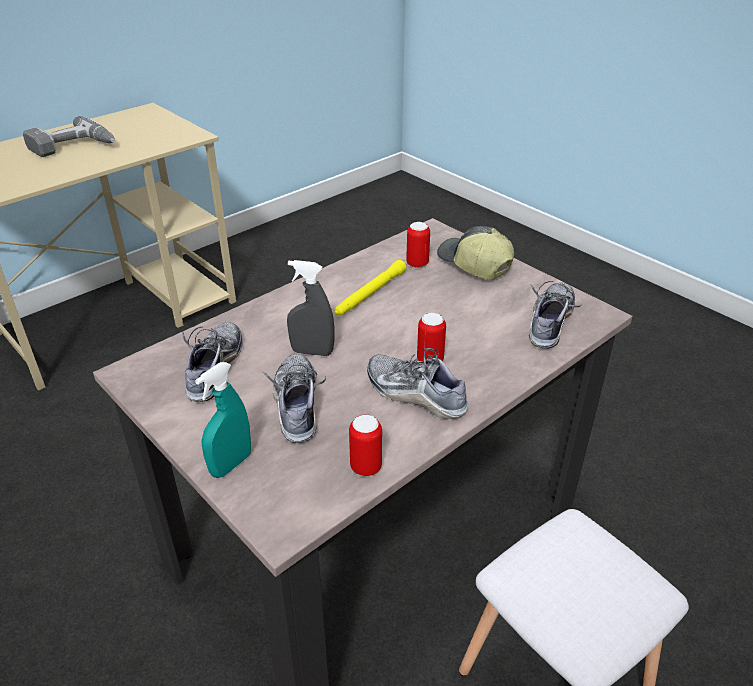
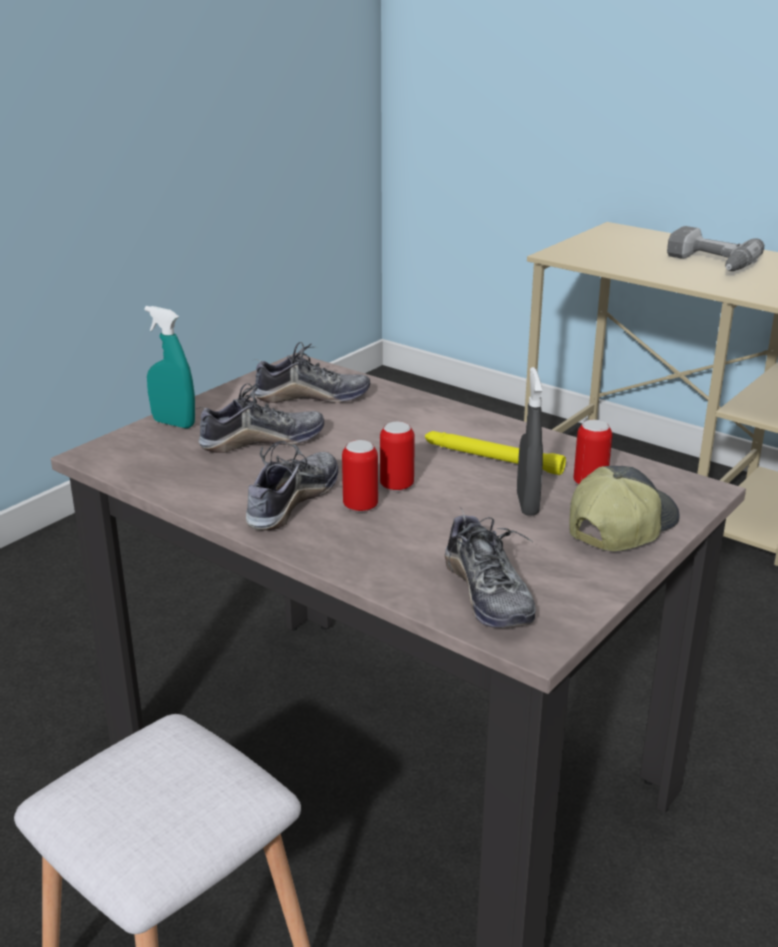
camera: 80 degrees right, 10 degrees down
grey spray bottle [287,260,335,356] -> grey spray bottle moved to [517,367,543,516]
can [349,415,382,476] -> can moved to [380,422,415,492]
shoe [529,281,582,348] -> shoe turned 60 degrees clockwise [444,508,536,628]

